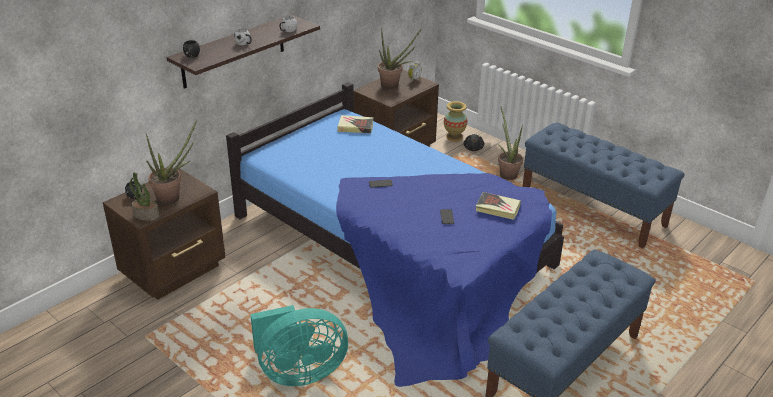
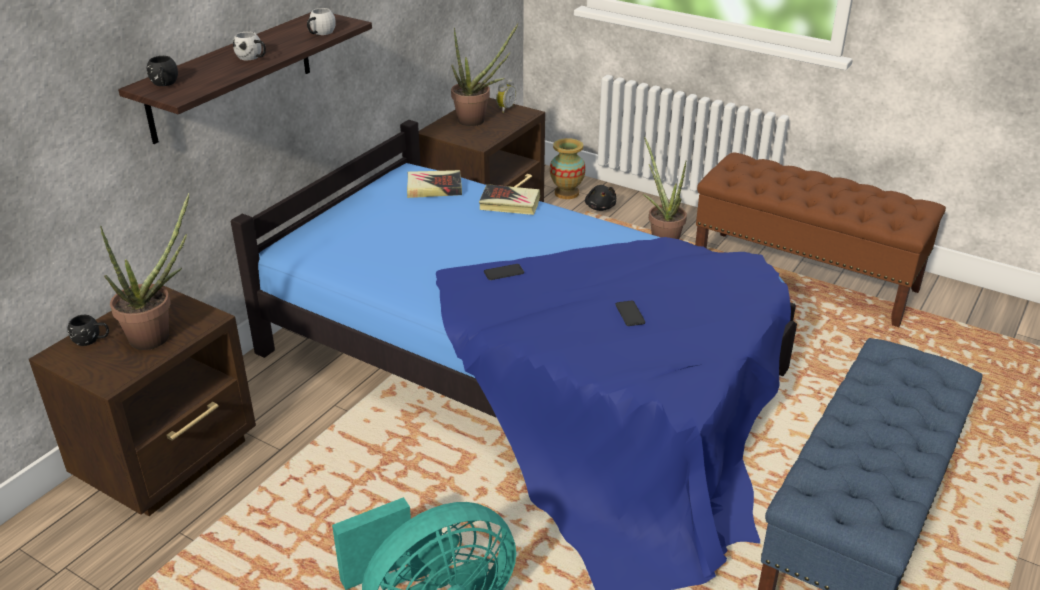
camera: 10 degrees left, 0 degrees up
potted plant [129,172,159,221] -> none
book [476,192,521,220] -> book moved to [479,184,540,215]
blue bench [522,122,684,248] -> brown bench [695,152,946,327]

